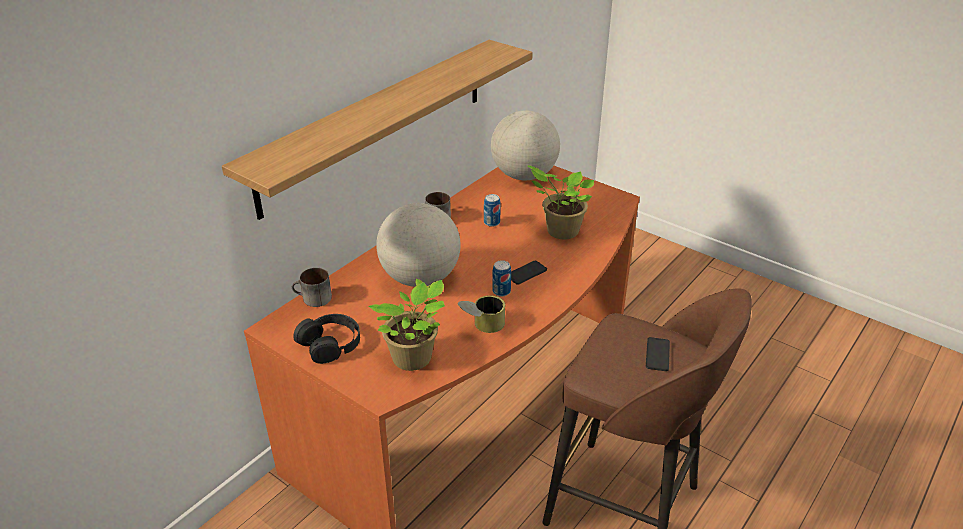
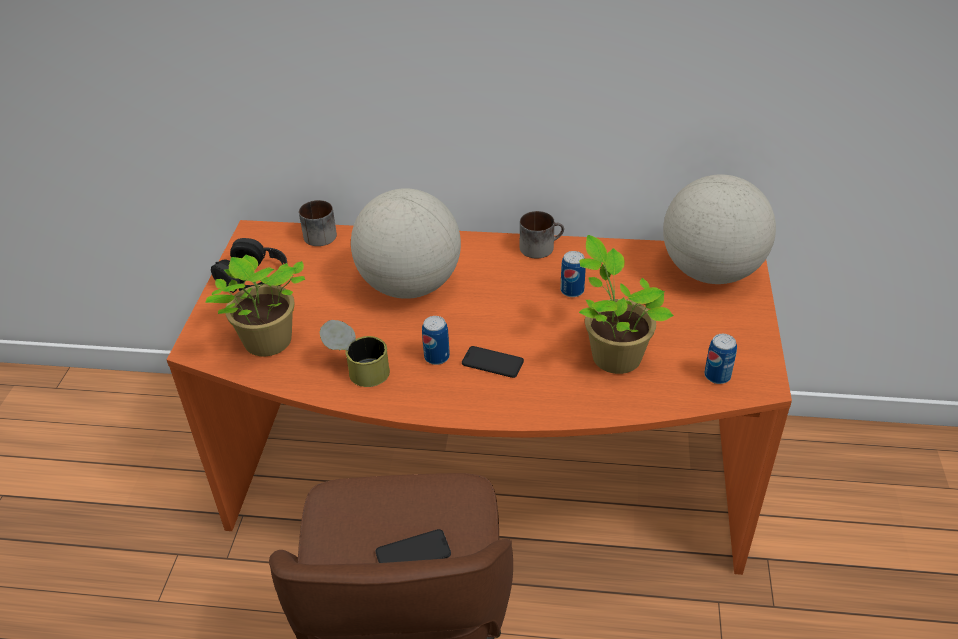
camera: 60 degrees right, 5 degrees up
shelf [222,40,533,220] -> none
none -> can [704,334,737,384]

